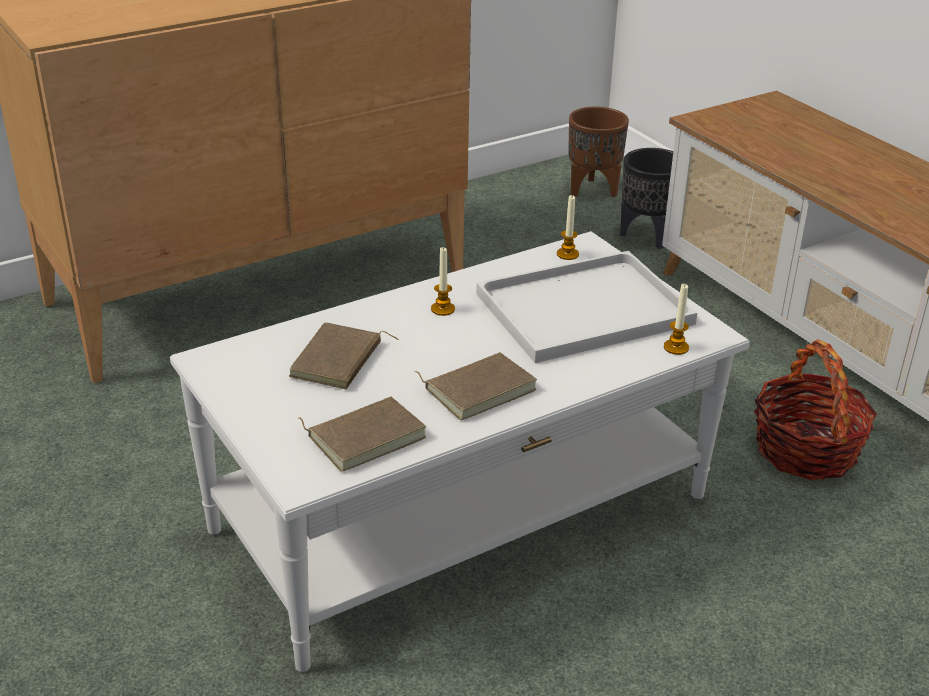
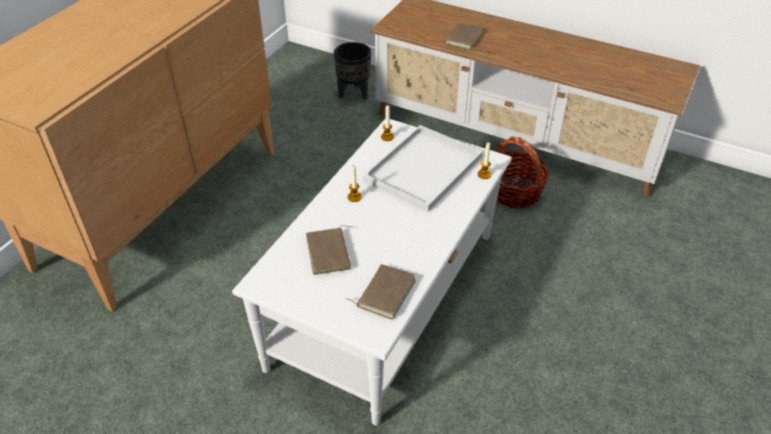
camera: 30 degrees left, 10 degrees up
brown book [415,352,537,420] -> brown book moved to [437,23,483,50]
brown planter [568,107,629,197] -> none

